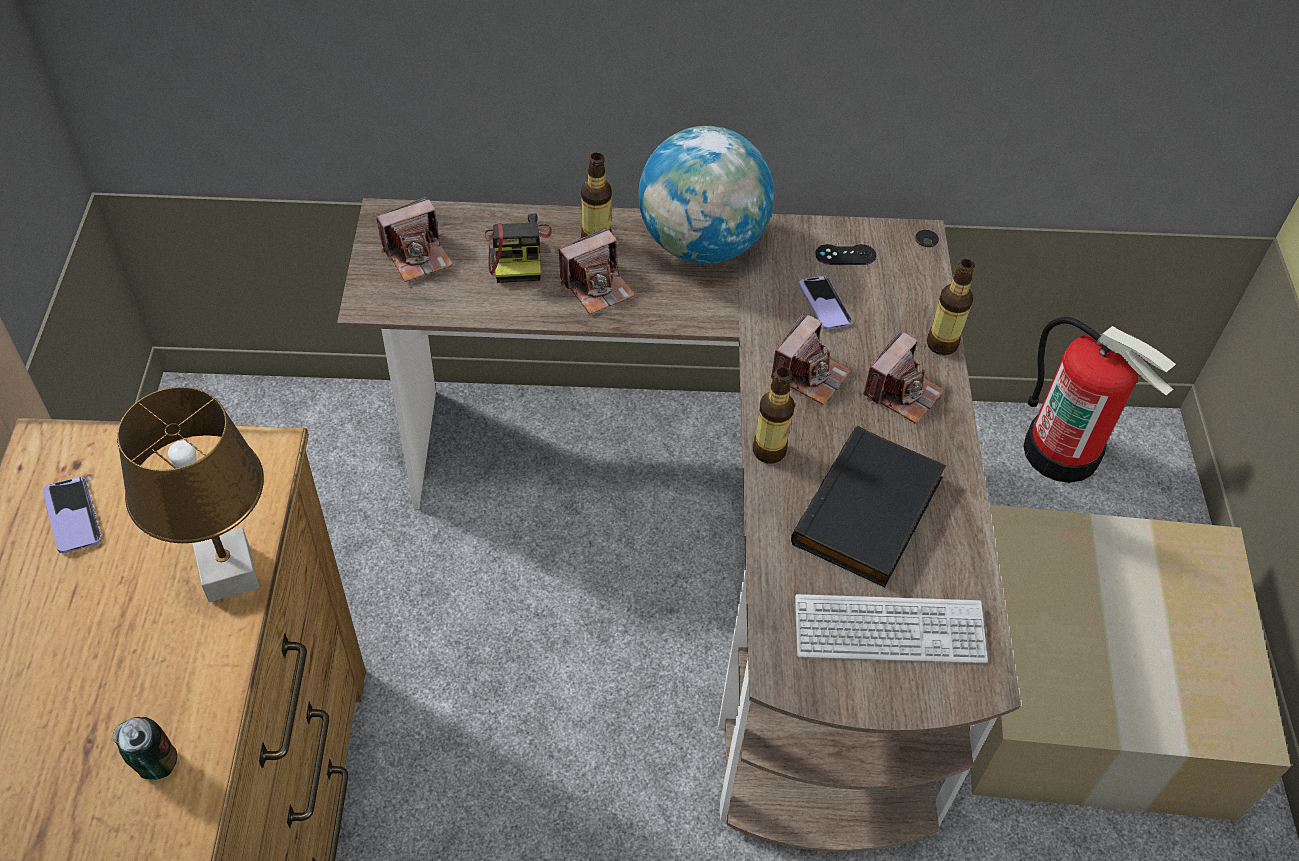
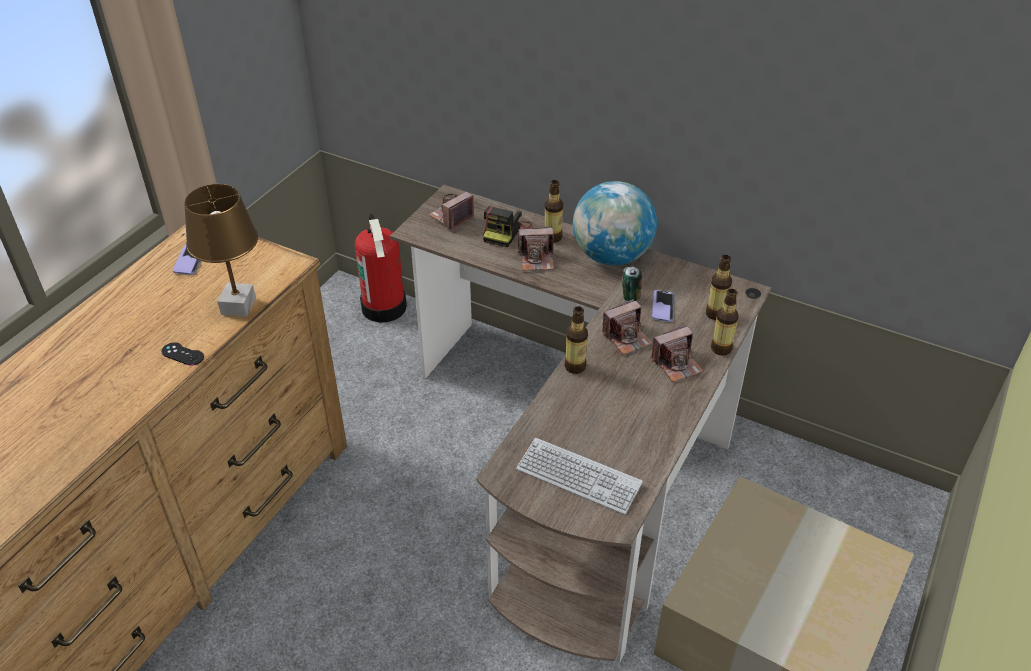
camera: 30 degrees right, 10 degrees down
can [113,717,177,779] -> can moved to [622,266,642,301]
camera [376,197,453,282] -> camera turned 135 degrees clockwise [429,192,474,230]
black book [791,426,946,588] -> none
black game controller [815,244,876,265] -> black game controller moved to [161,343,204,366]
fire extinguisher [1023,317,1176,483] -> fire extinguisher moved to [355,214,407,323]
none -> bottle [706,255,732,320]

